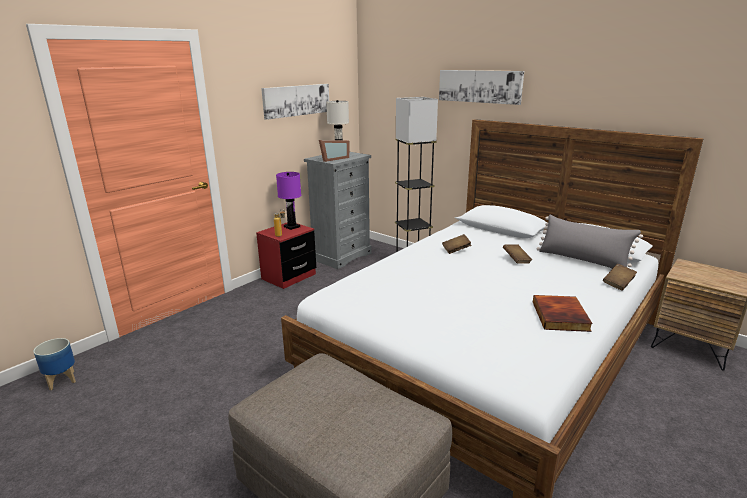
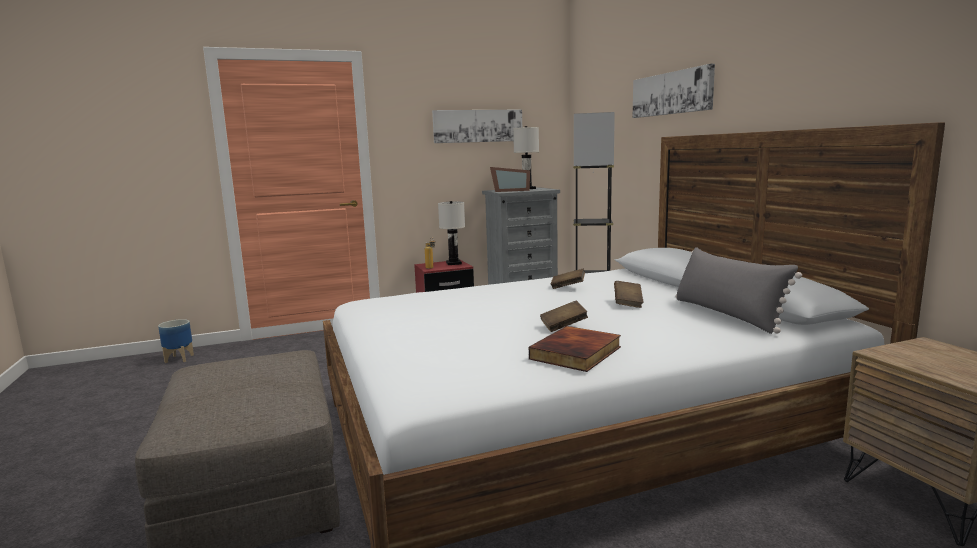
camera: 30 degrees right, 10 degrees down
purple table lamp [276,172,301,230] -> white table lamp [438,201,465,265]
brown book [603,264,637,291] -> brown book moved to [540,301,588,332]

